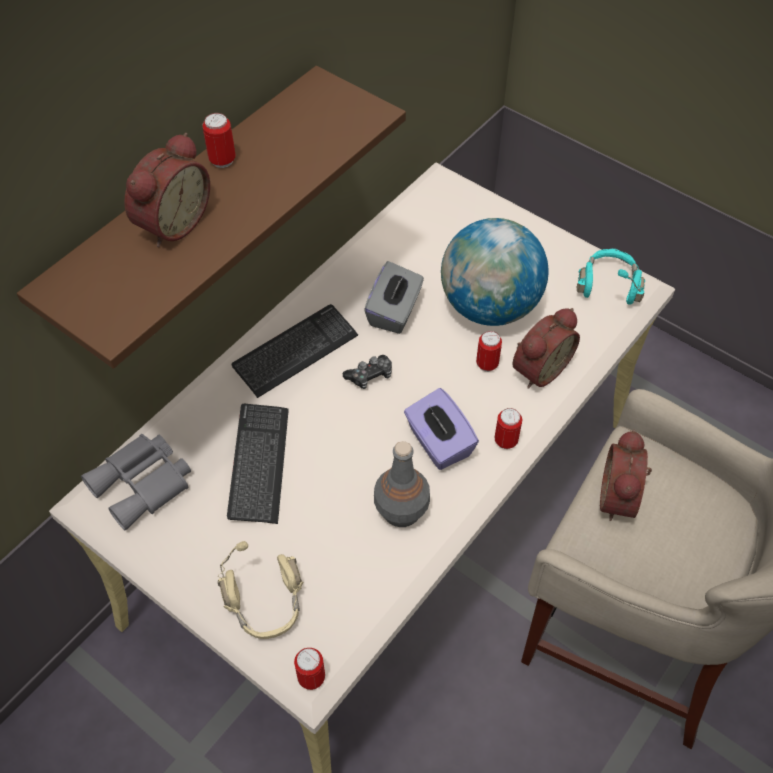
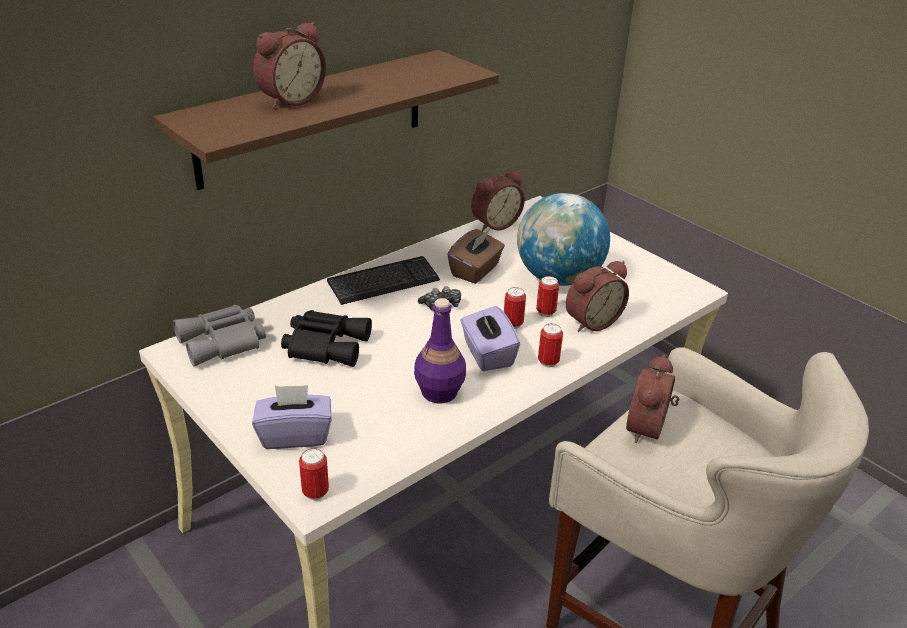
camera: 10 degrees right, 20 degrees down
can [203,113,236,168] -> can moved to [504,287,526,329]
beige headphones [218,541,304,639] -> purple tissue box [252,385,332,449]
keyboard [227,404,289,524] -> black binoculars [281,310,372,367]
grey tissue box [364,261,424,334] -> brown tissue box [448,229,505,284]
grey bottle [374,441,430,527] -> purple bottle [414,298,466,404]
turquoise headphones [577,249,645,304] -> none
none -> alarm clock [471,170,525,231]

